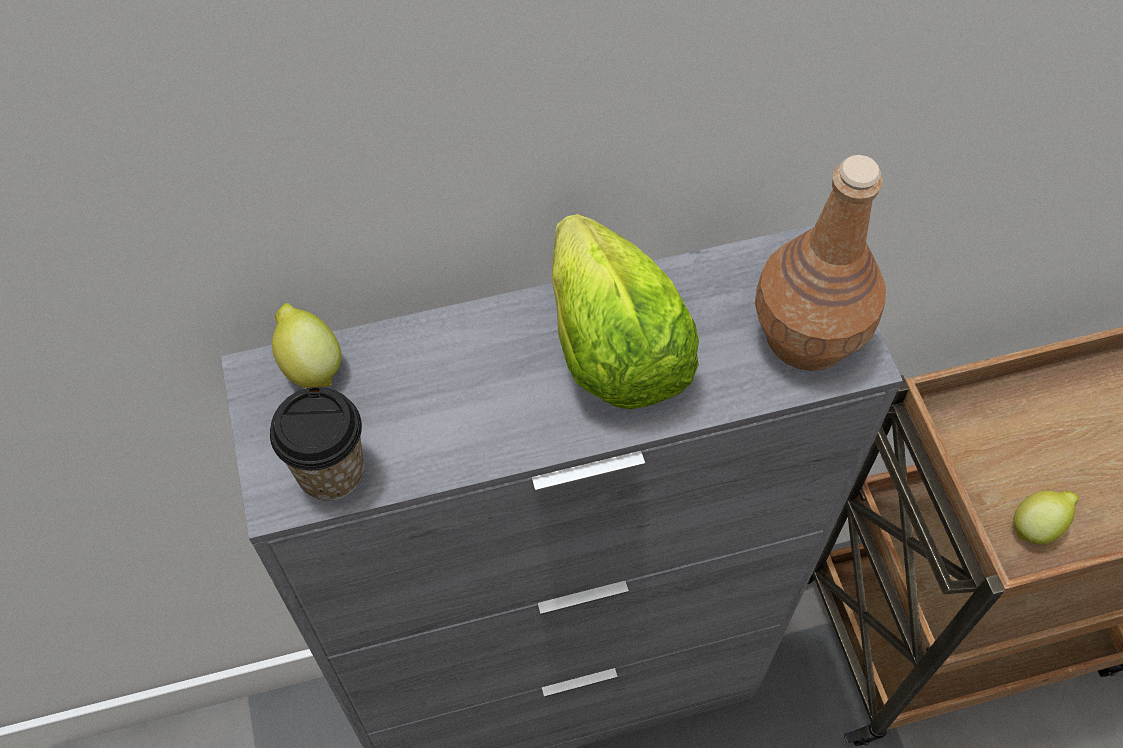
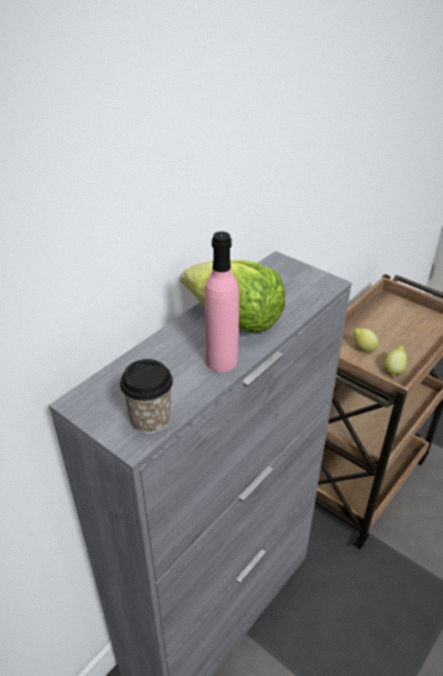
camera: 35 degrees left, 20 degrees down
lemon [272,303,341,388] -> lemon moved to [353,328,378,352]
brown bottle [755,155,886,371] -> none
none -> pink bottle [205,232,239,372]

